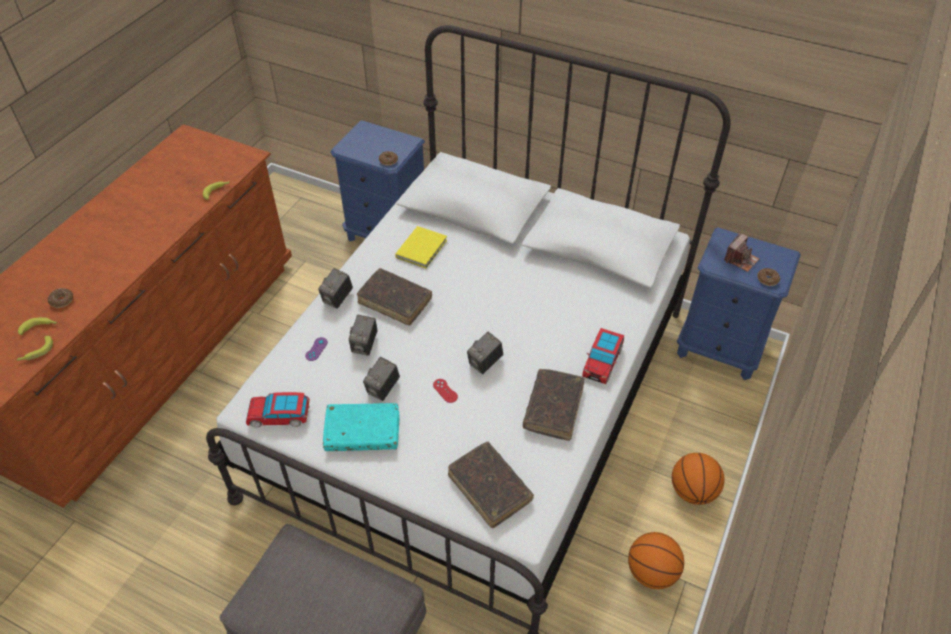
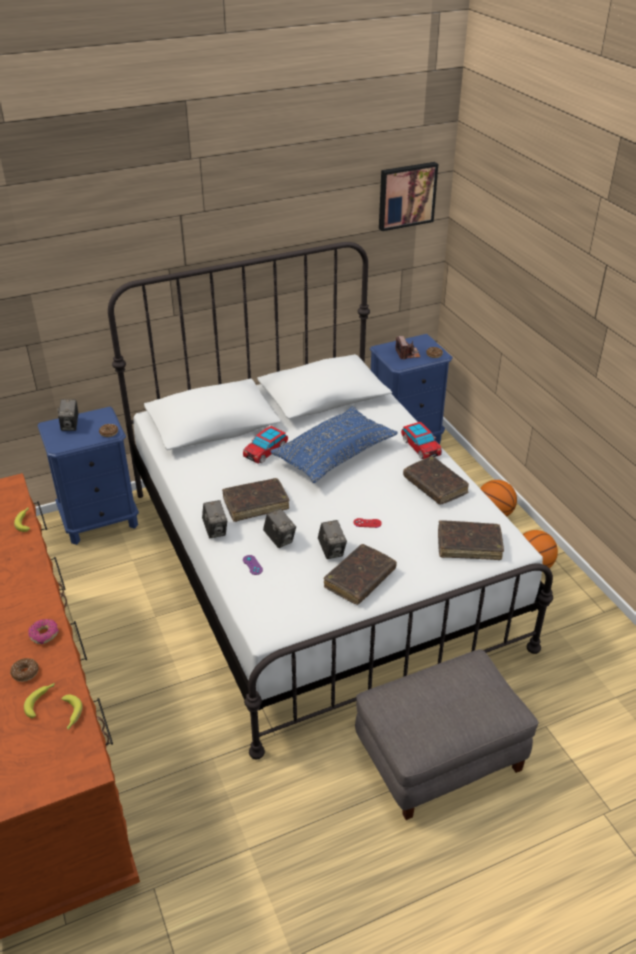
camera: 50 degrees left, 10 degrees down
toy car [246,392,310,428] -> toy car moved to [243,426,288,464]
turquoise book [323,403,399,451] -> brown book [323,544,397,605]
yellow book [395,226,447,268] -> none
camera [467,332,503,374] -> camera moved to [58,399,79,431]
none -> donut [28,619,59,644]
none -> blue pillow [270,406,398,483]
none -> picture [379,162,438,231]

